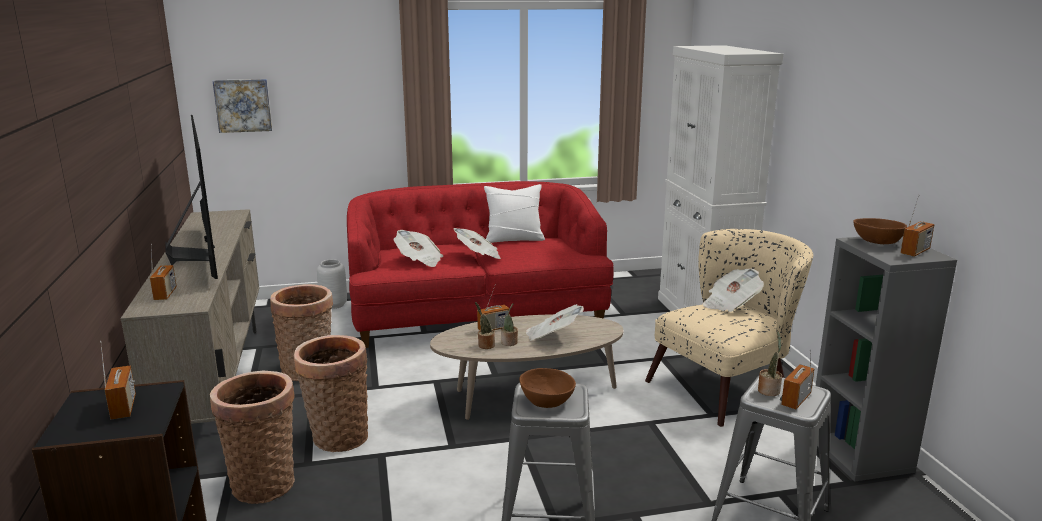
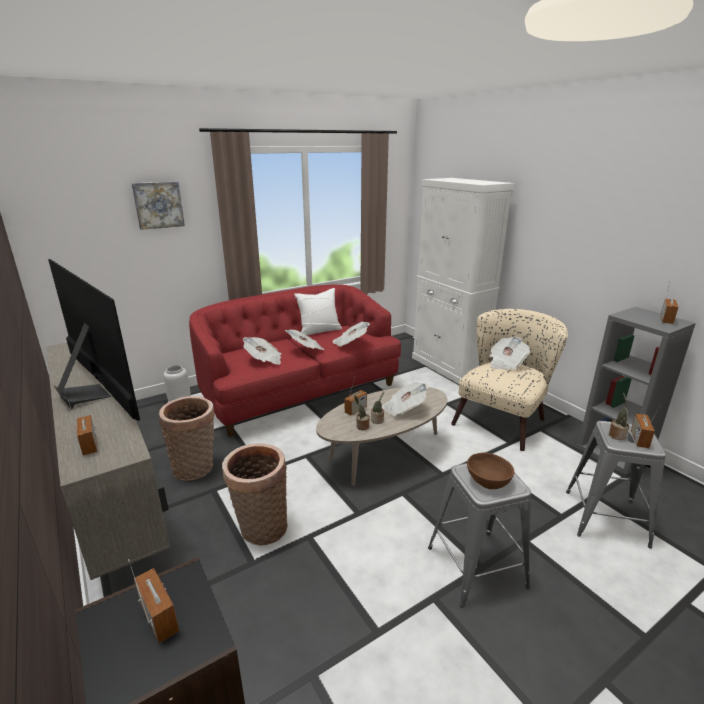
camera: 20 degrees left, 5 degrees up
basket [210,371,295,504] -> none
picture [213,79,272,133] -> picture moved to [131,181,185,230]
brown bowl [853,218,907,244] -> none
none -> newspaper [332,322,370,347]

